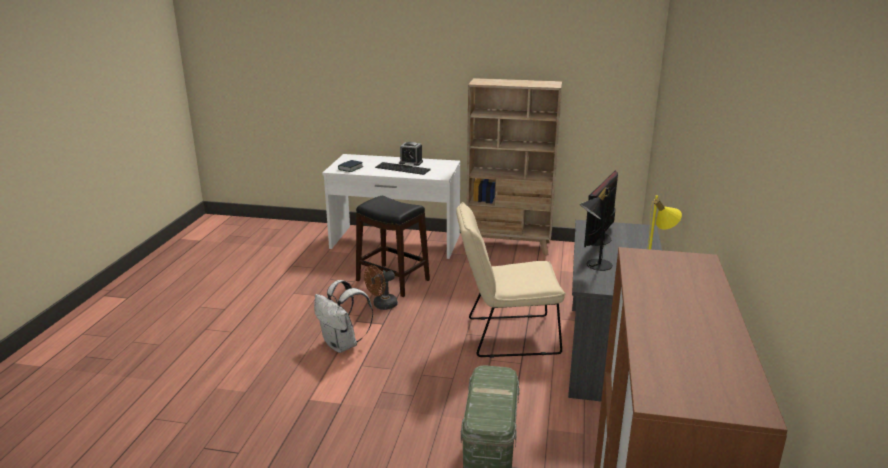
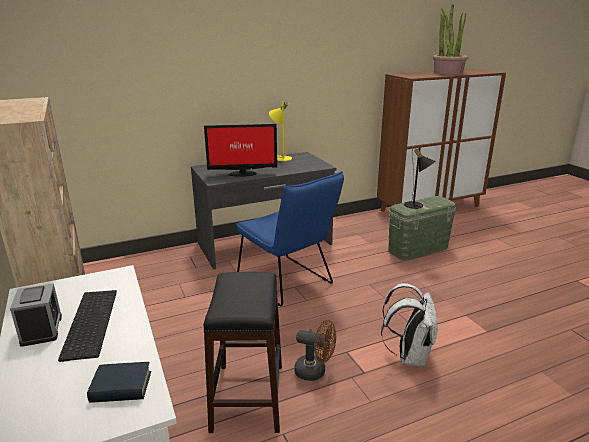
camera: 125 degrees left, 0 degrees up
beige chair [456,202,565,358] -> blue chair [236,171,344,307]
black table lamp [580,187,613,271] -> black table lamp moved to [404,147,436,209]
none -> potted plant [433,4,468,75]

